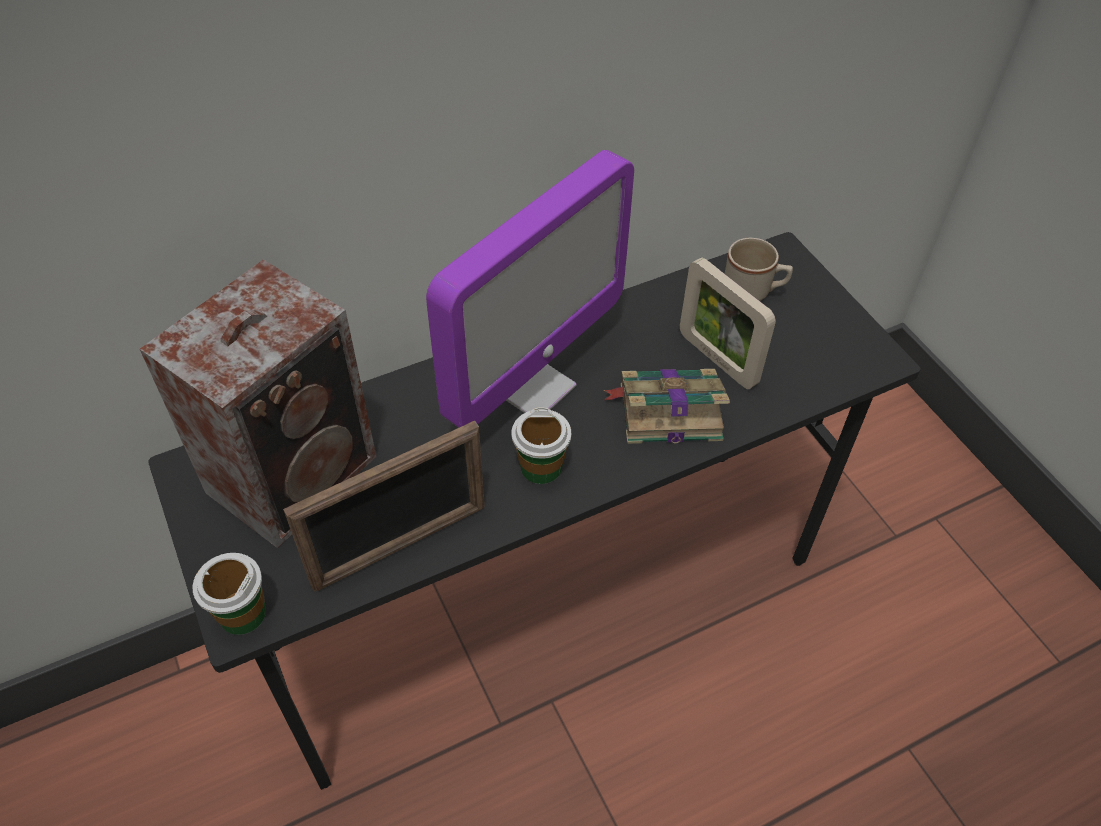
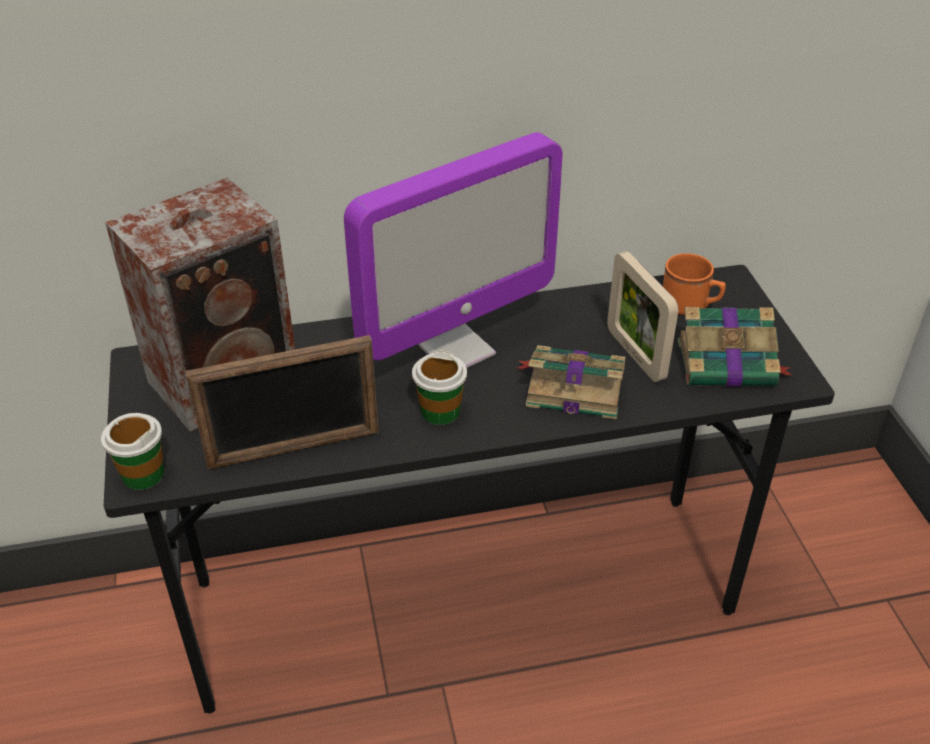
camera: 15 degrees right, 10 degrees down
beige mug [725,238,793,301] -> orange mug [663,253,726,315]
none -> book [678,307,793,387]

